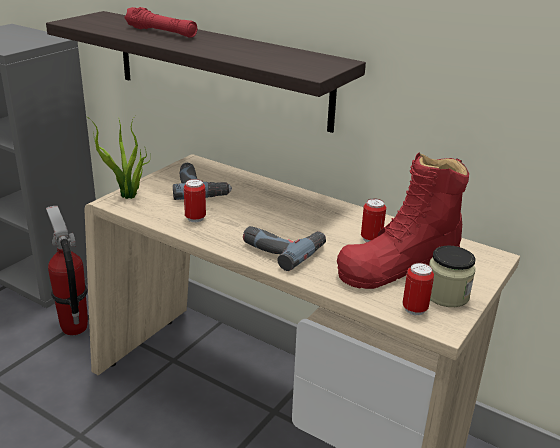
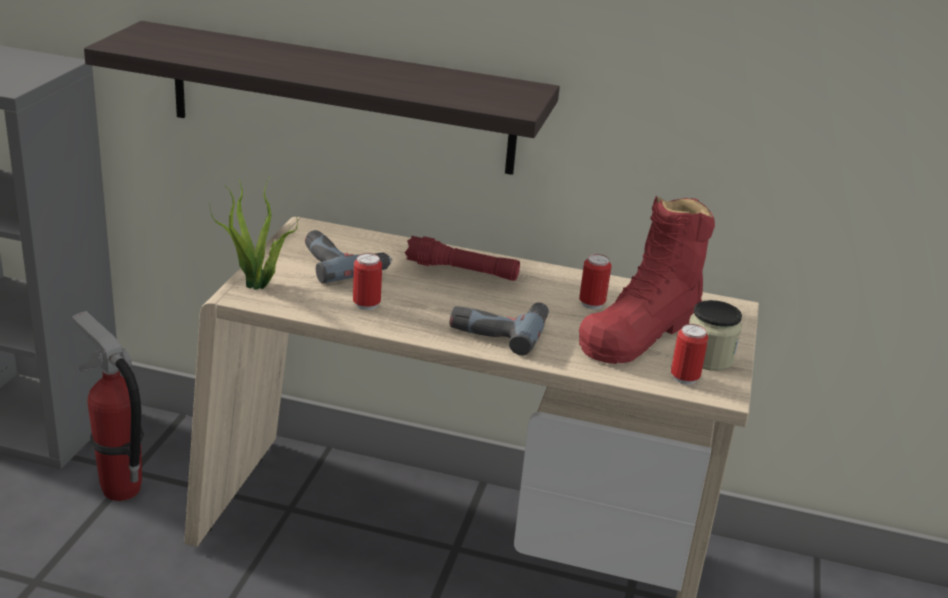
camera: 20 degrees left, 0 degrees up
red flashlight [125,7,197,38] -> red flashlight moved to [405,236,520,281]

